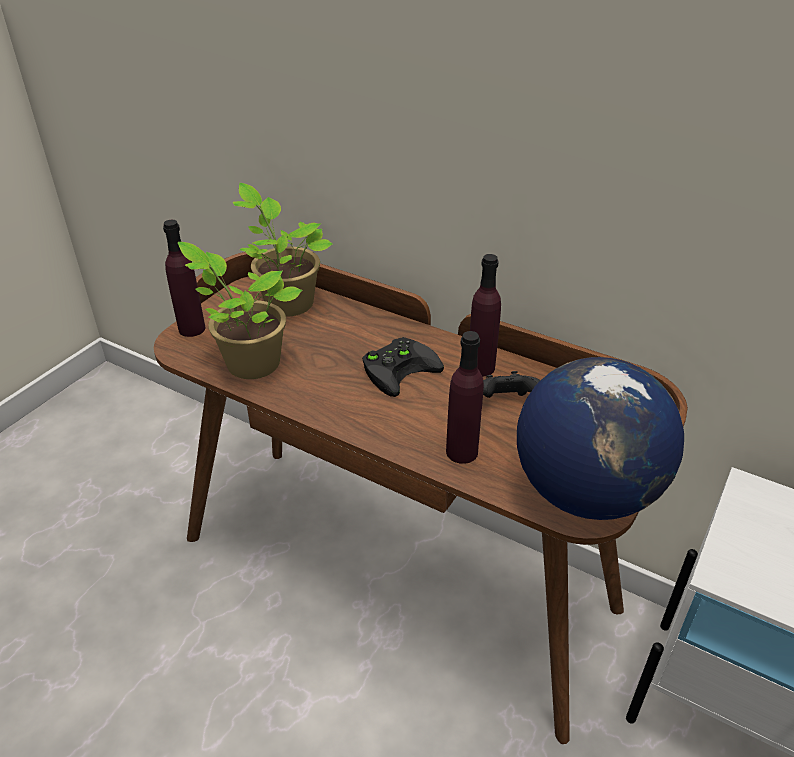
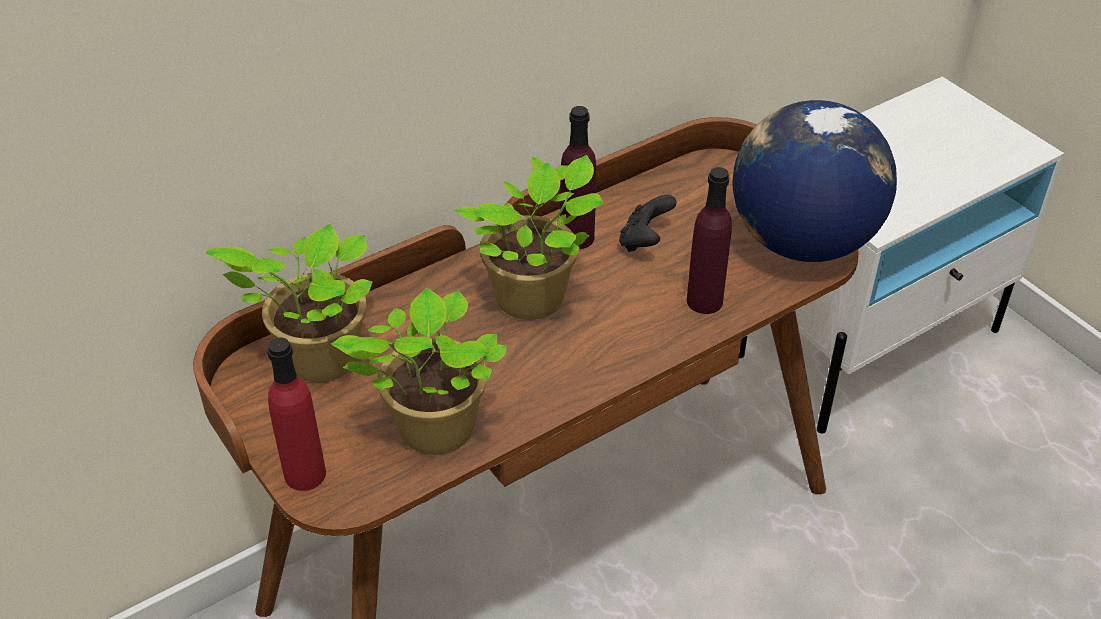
camera: 65 degrees left, 5 degrees up
purple bottle [163,220,206,337] -> red bottle [267,337,326,491]
black game controller [362,337,444,397] -> potted plant [454,155,604,320]

